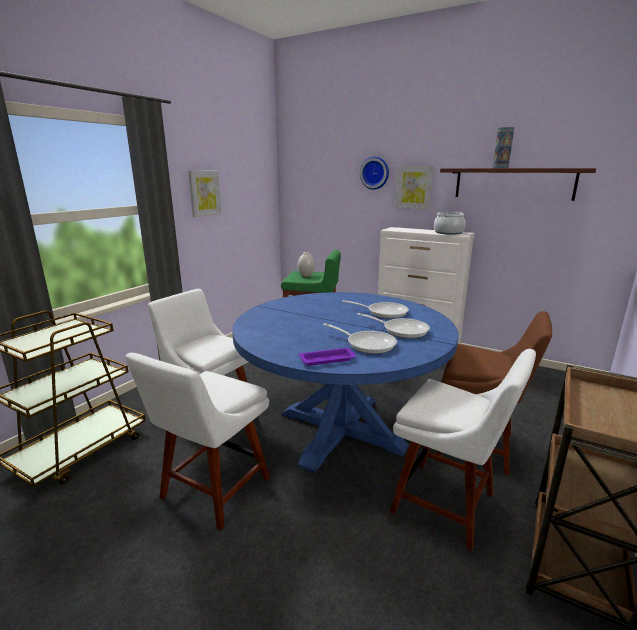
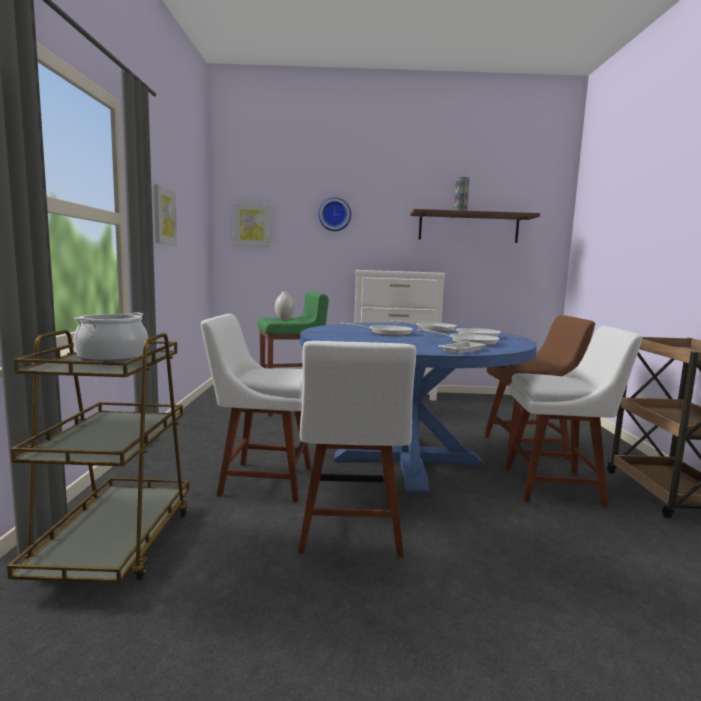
camera: 30 degrees left, 10 degrees down
purple tray [299,348,356,366] -> white tray [438,342,486,354]
picture [395,166,434,210] -> picture moved to [233,203,270,247]
cooking pot [434,212,465,235] -> cooking pot moved to [73,312,148,362]
none -> frying pan [340,323,413,336]

